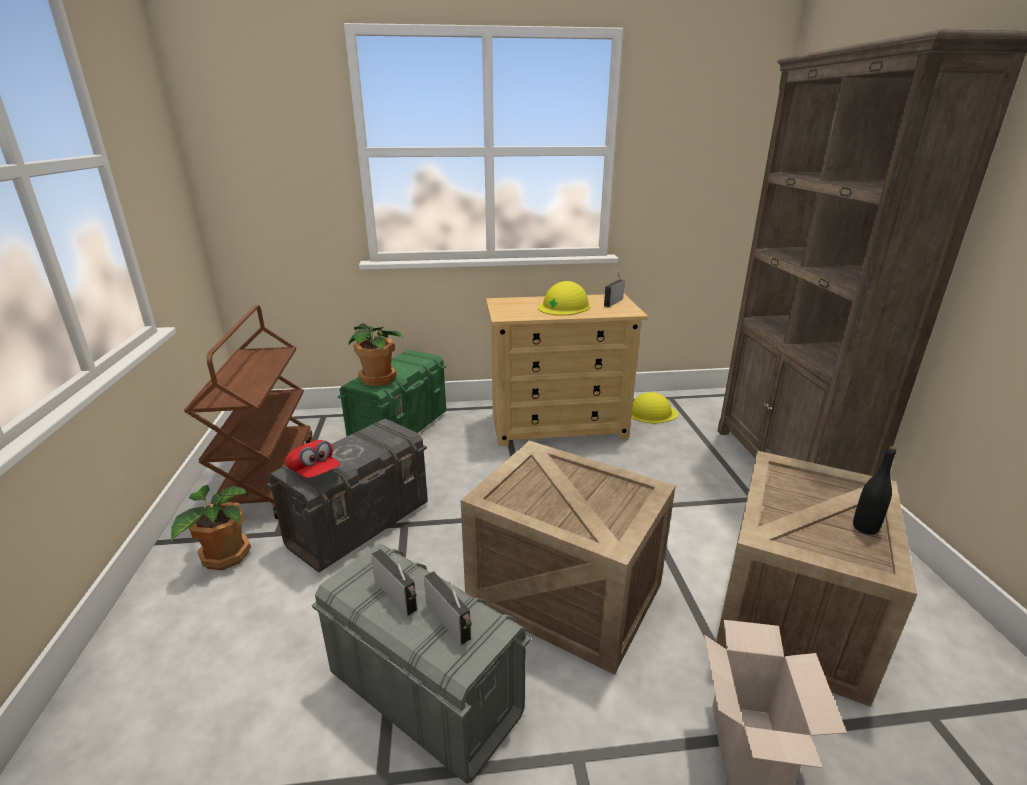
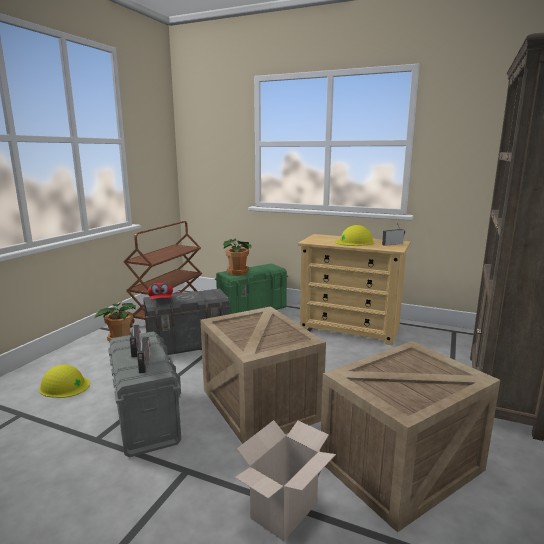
camera: 30 degrees right, 10 degrees down
yellow hard hat [631,392,678,423] -> yellow hard hat moved to [39,365,90,398]
black bottle [853,446,896,535] -> none

